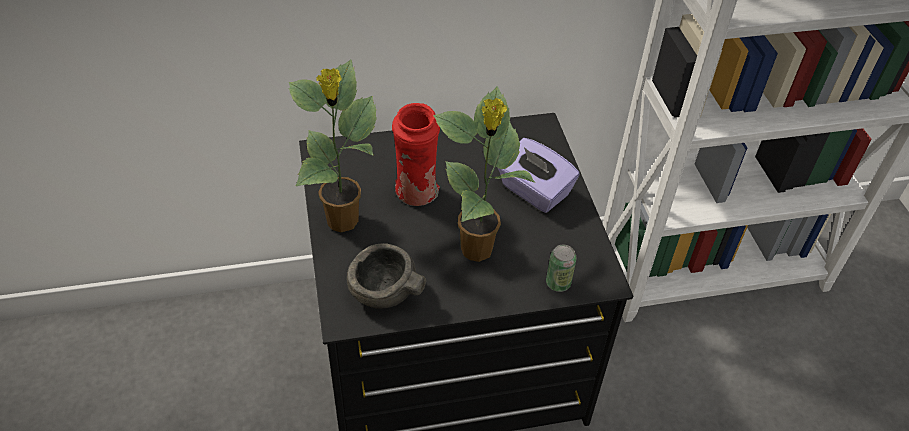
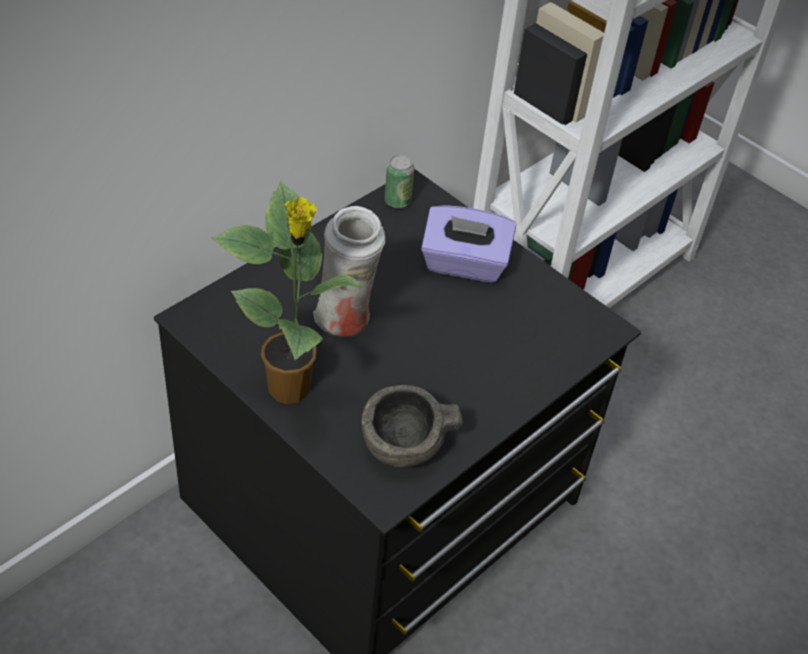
camera: 35 degrees left, 0 degrees up
red vase [392,103,440,206] -> white vase [313,206,385,337]
potted plant [433,86,536,262] -> none
can [546,245,576,292] -> can moved to [384,155,414,208]

